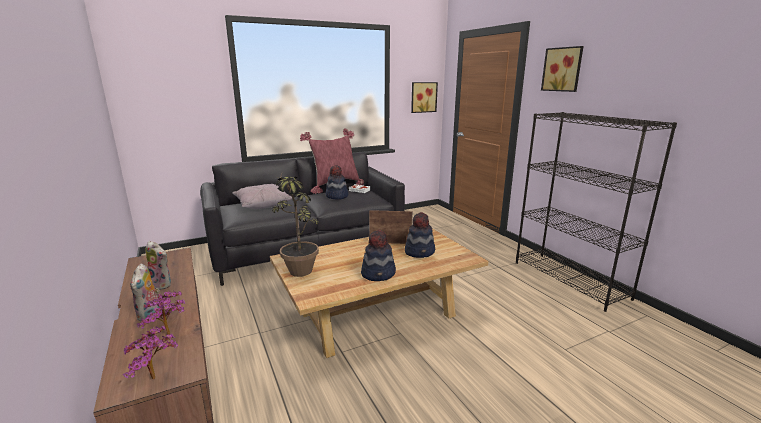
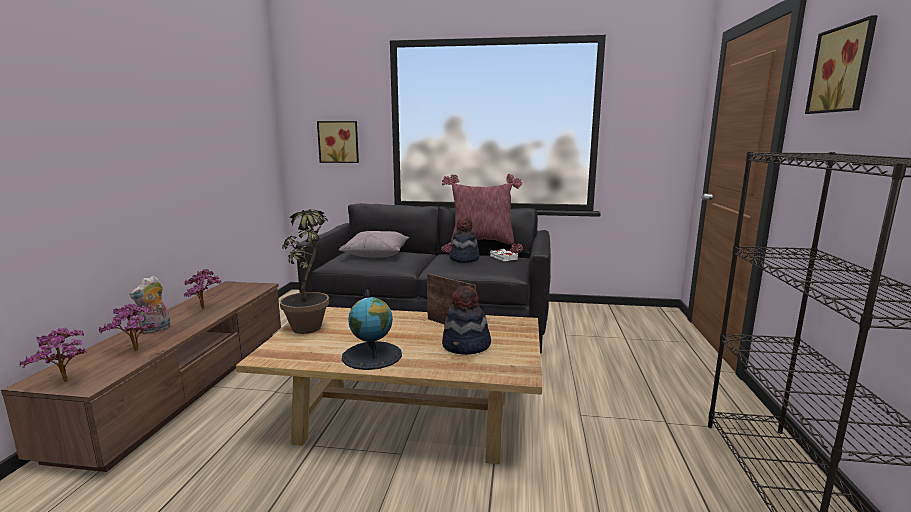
camera: 35 degrees right, 5 degrees down
plush toy [145,241,171,290] -> potted plant [183,269,222,309]
hat [361,230,396,281] -> globe [342,290,402,370]
picture [411,82,438,113] -> picture moved to [317,121,359,163]

